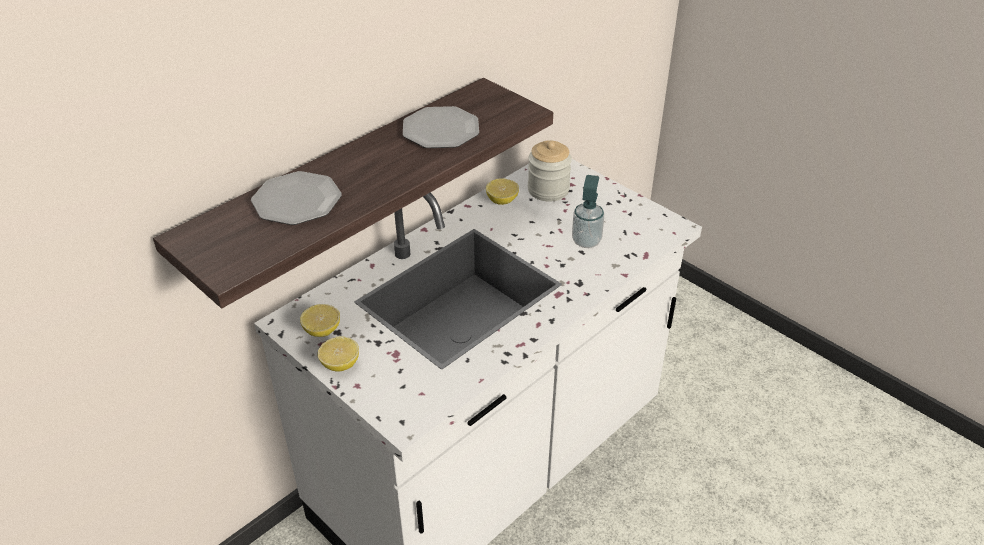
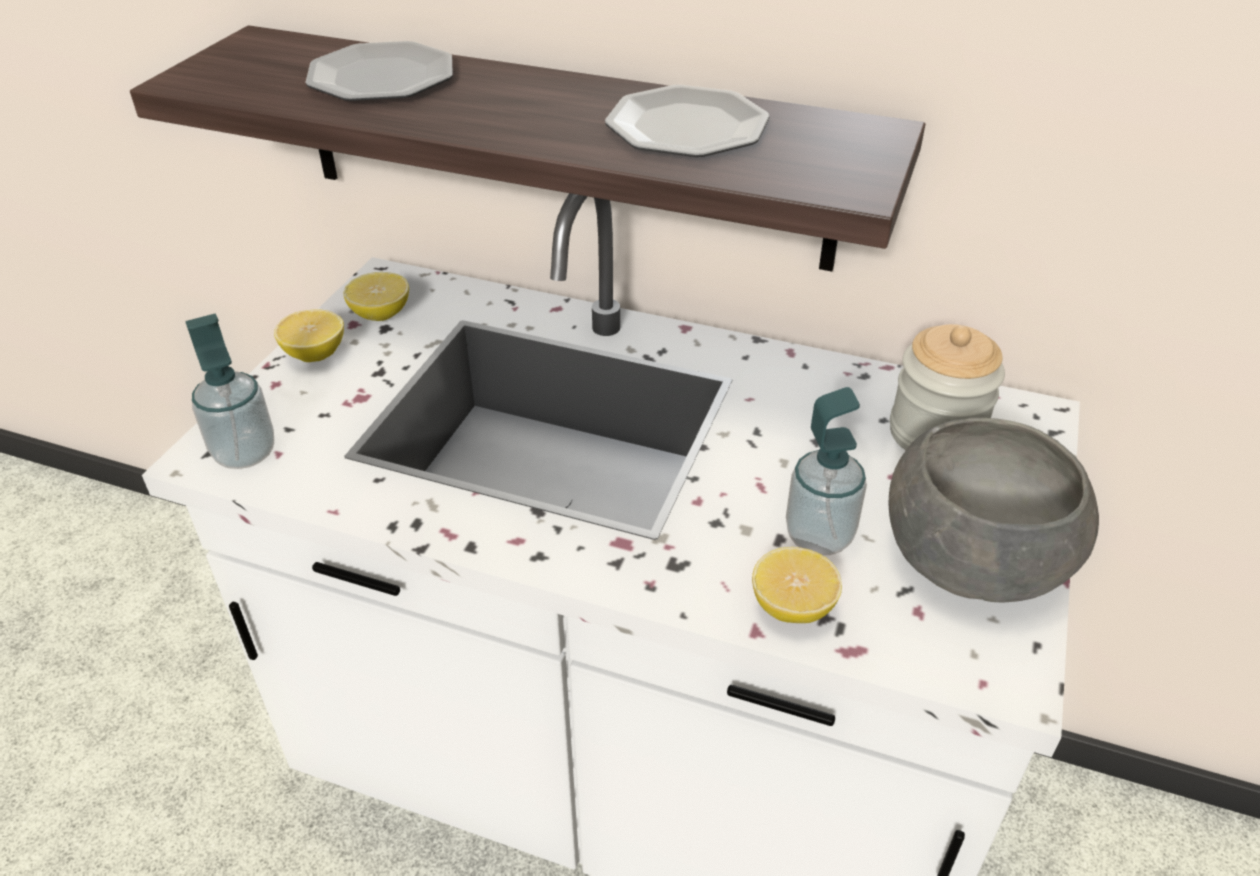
camera: 65 degrees right, 0 degrees up
lemon [486,179,519,205] -> lemon moved to [752,547,842,623]
none -> soap dispenser [185,314,274,469]
none -> grey bowl [888,418,1099,603]

